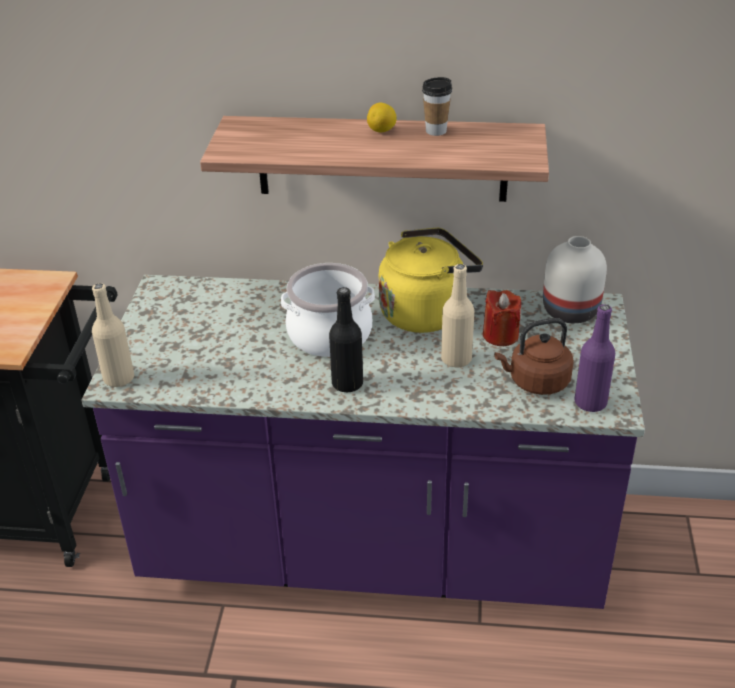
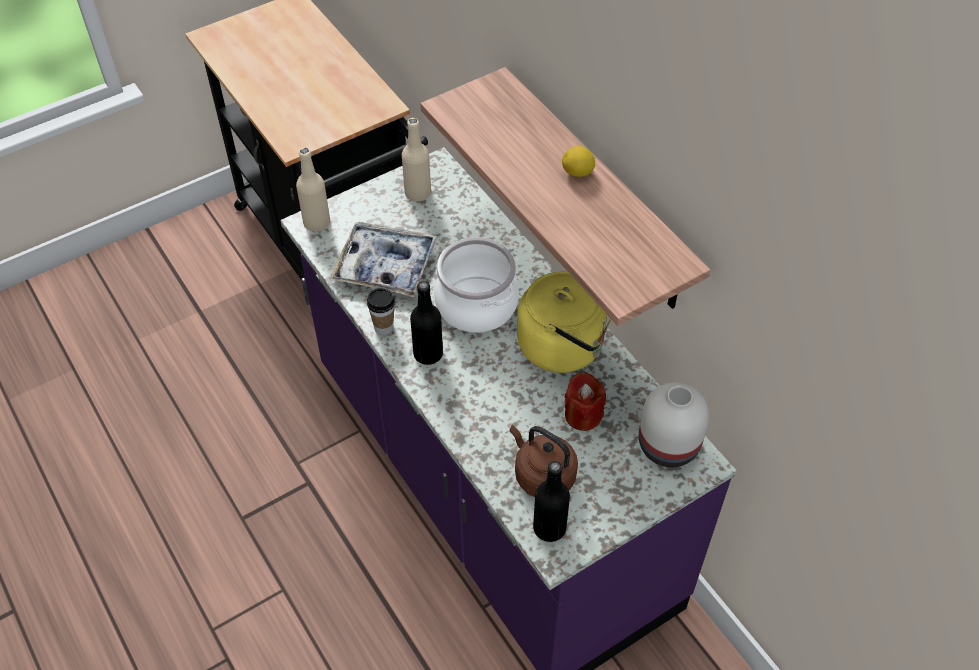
camera: 50 degrees right, 15 degrees up
cup [422,77,452,136] -> cup moved to [367,288,395,335]
beige bottle [441,264,474,367] -> beige bottle moved to [402,118,431,202]
purple bottle [574,304,615,412] -> black bottle [533,461,570,542]
none -> tray [329,222,438,297]

